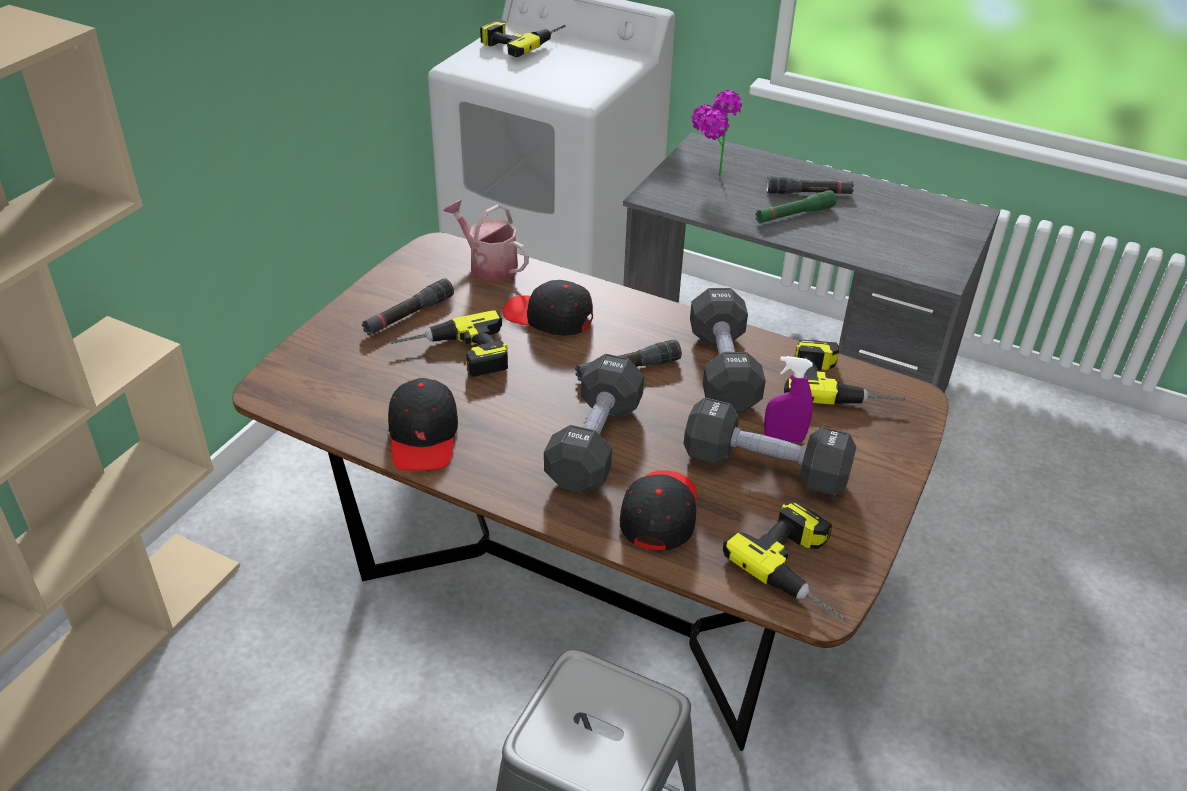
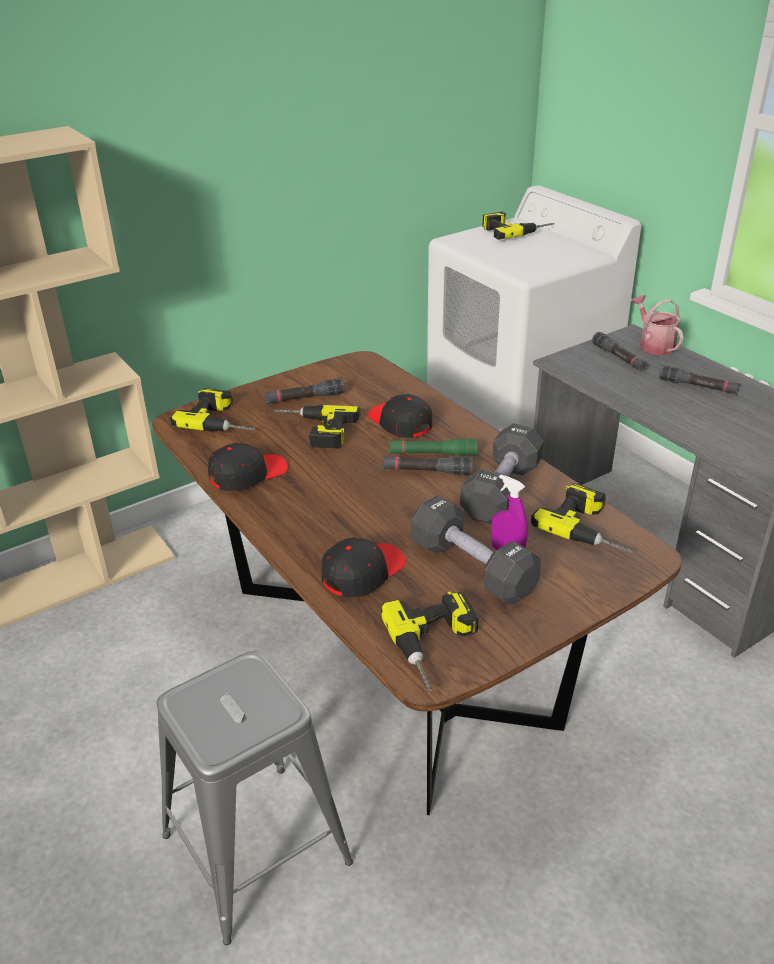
camera: 30 degrees right, 5 degrees down
black cap [388,378,458,471] -> black cap turned 150 degrees counterclockwise [208,443,288,491]
watering can [444,200,529,282] -> watering can moved to [631,295,684,356]
black dumbbell [544,354,644,494] -> none
potted plant [691,90,742,177] -> black flashlight [592,332,648,372]
green flashlight [755,190,837,223] -> green flashlight moved to [389,439,477,456]
none -> power drill [170,388,255,431]

